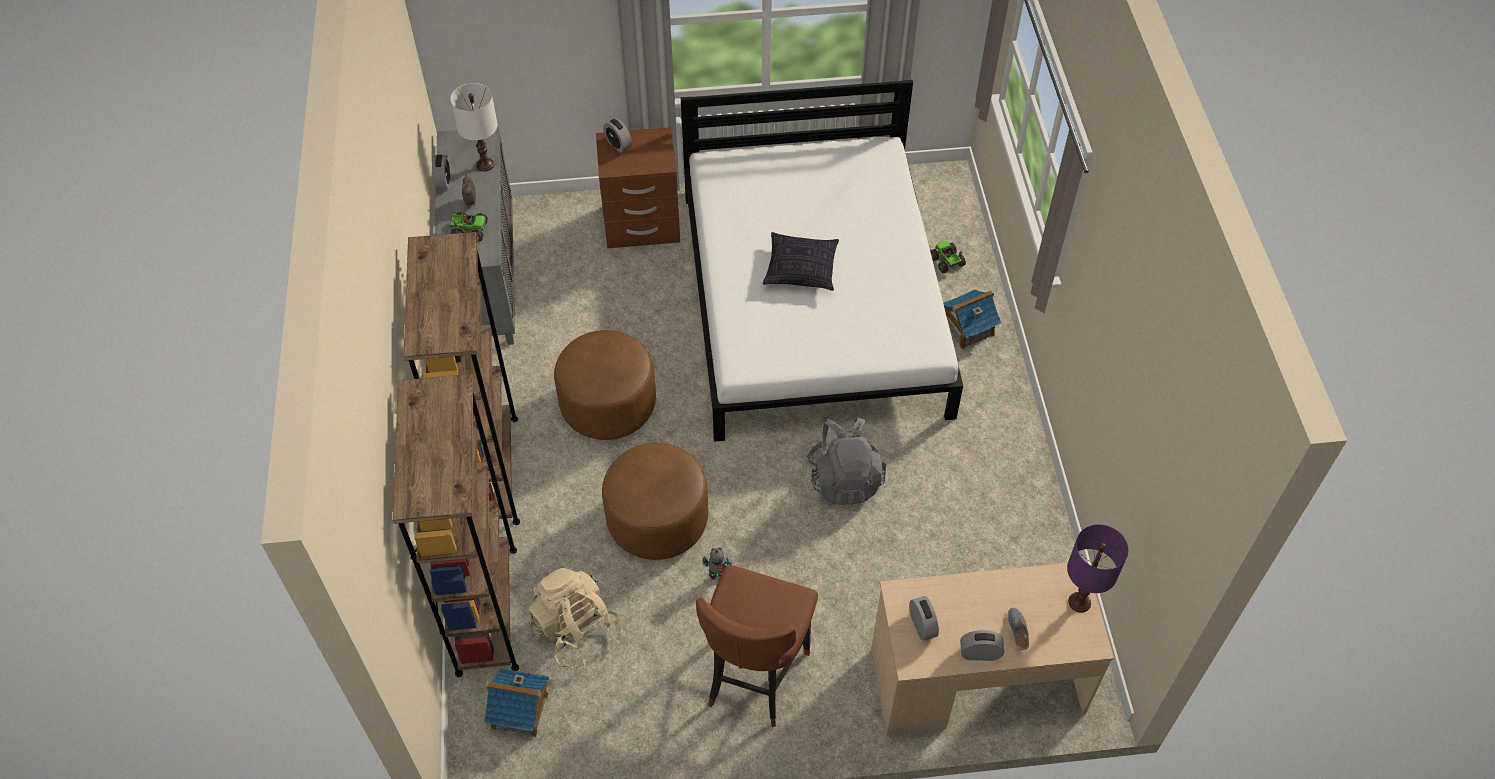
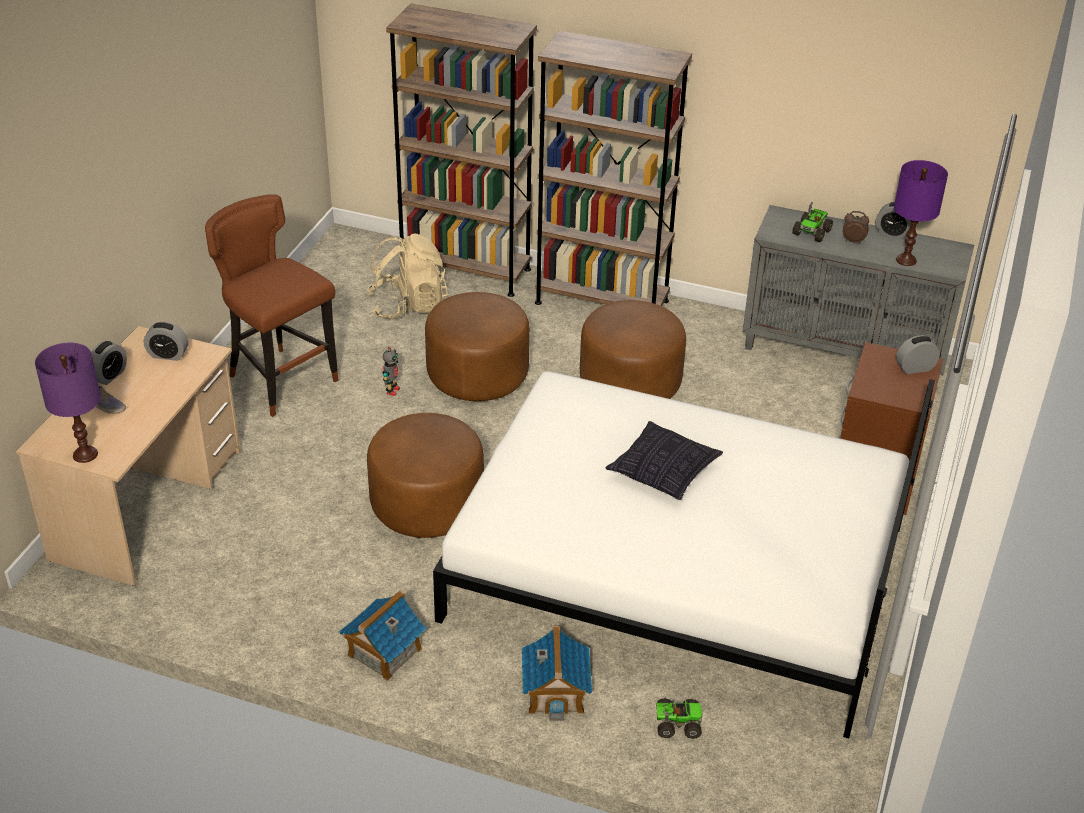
camera: 115 degrees right, 15 degrees down
white table lamp [450,83,498,172] -> purple table lamp [894,160,948,266]
toy house [484,668,549,737] -> toy house moved to [339,590,427,681]
grey backpack [807,418,886,505] -> brown ottoman [367,413,484,538]

